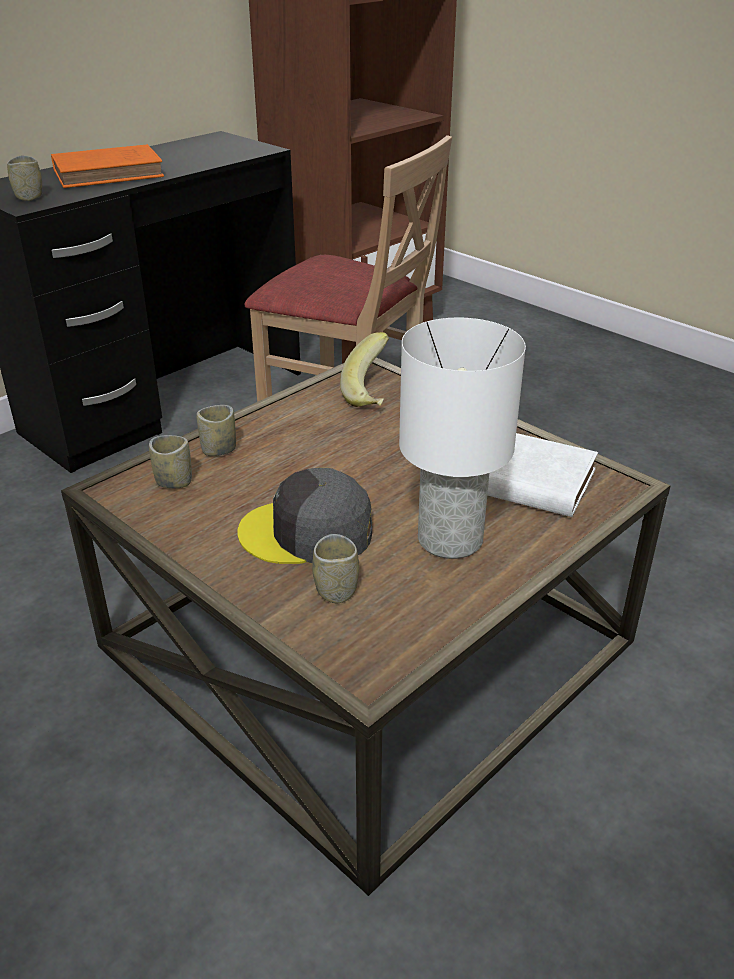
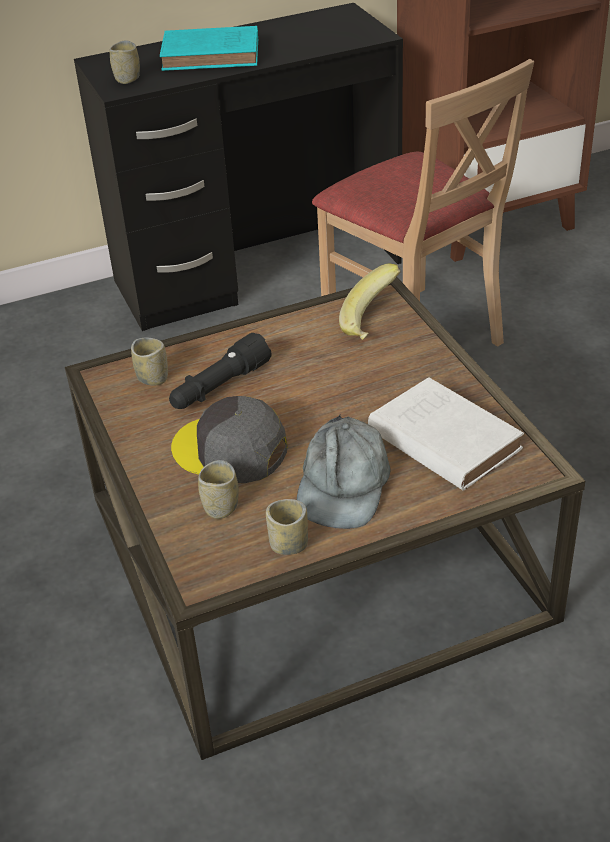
camera: 25 degrees right, 5 degrees up
orange book [51,144,164,188] -> turquoise book [160,26,258,71]
cup [196,405,236,456] -> cup moved to [266,499,308,555]
white table lamp [399,318,526,559] -> grey cap [297,414,391,529]
none -> black flashlight [169,333,271,409]

